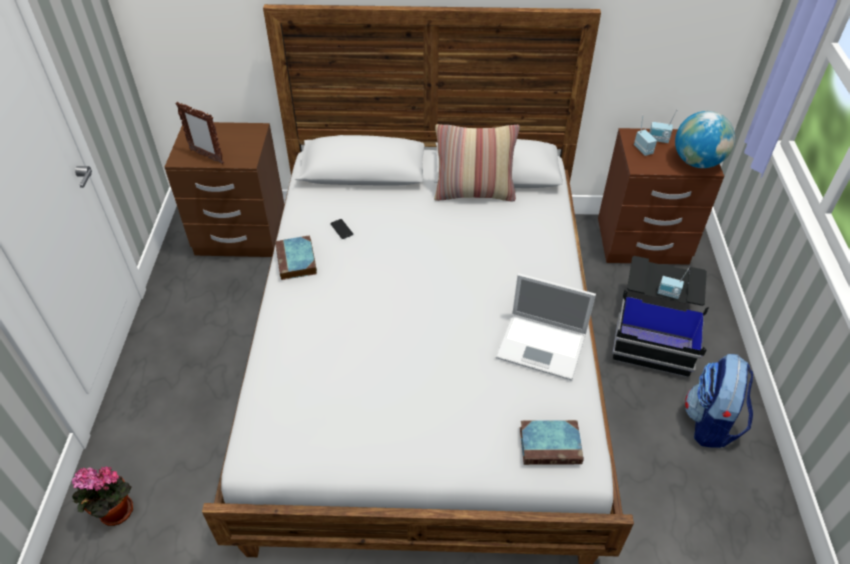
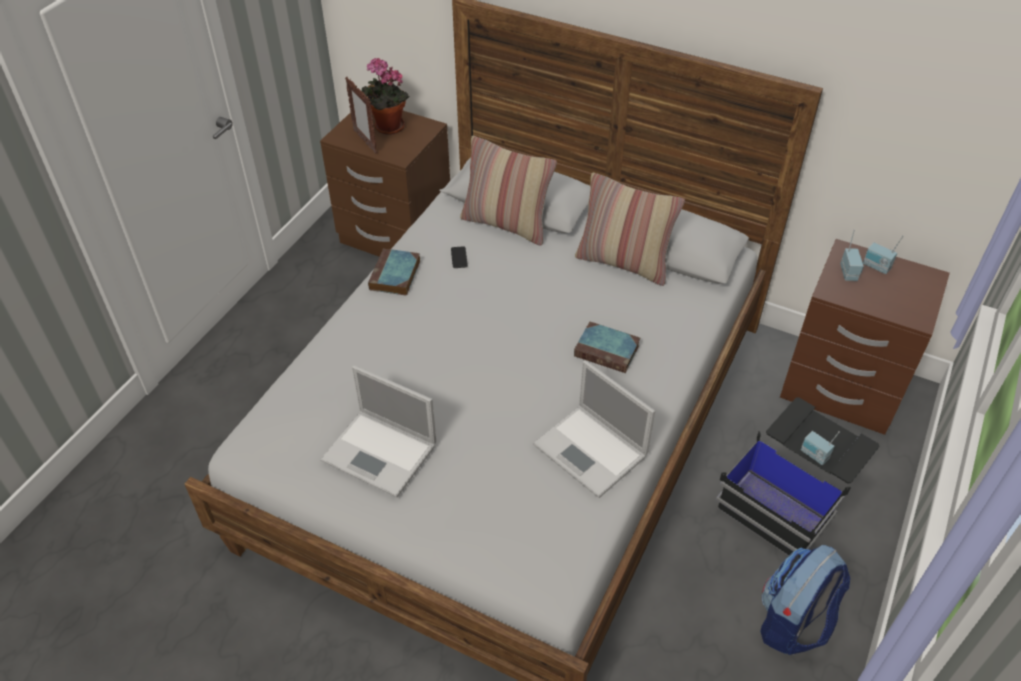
camera: 25 degrees right, 0 degrees up
potted plant [72,466,133,526] -> potted plant moved to [362,58,409,135]
book [520,420,584,465] -> book moved to [574,322,640,373]
globe [675,111,735,168] -> none
none -> laptop [320,365,436,497]
none -> pillow [460,136,557,246]

